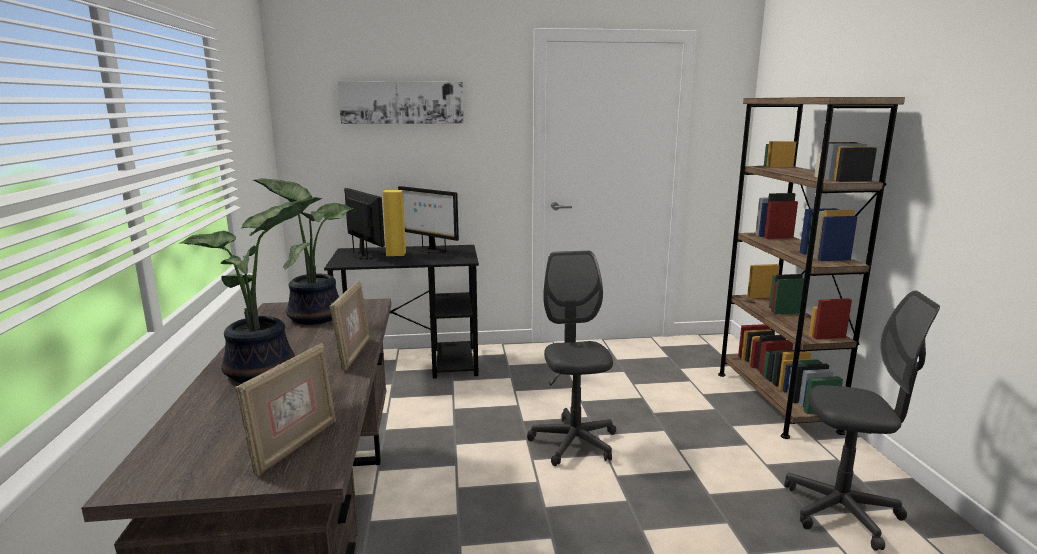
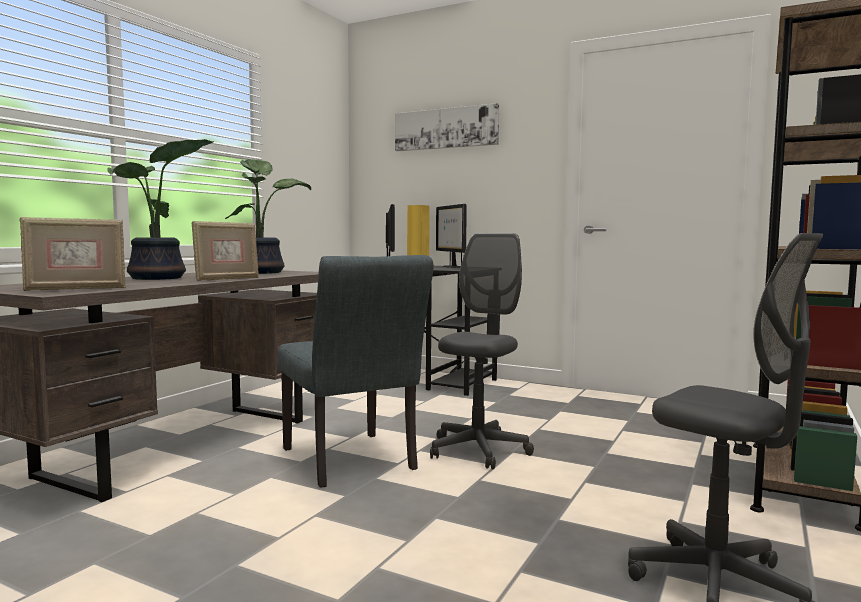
camera: 35 degrees right, 10 degrees down
none -> grey chair [277,255,433,488]

